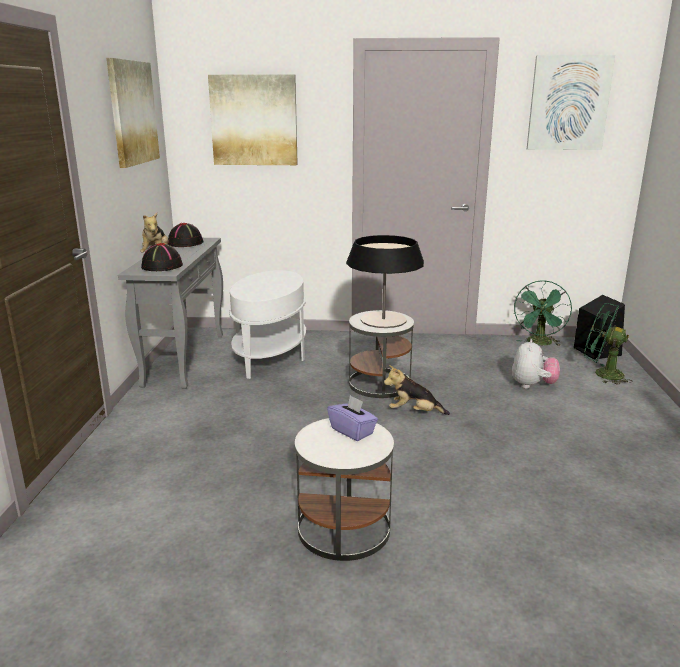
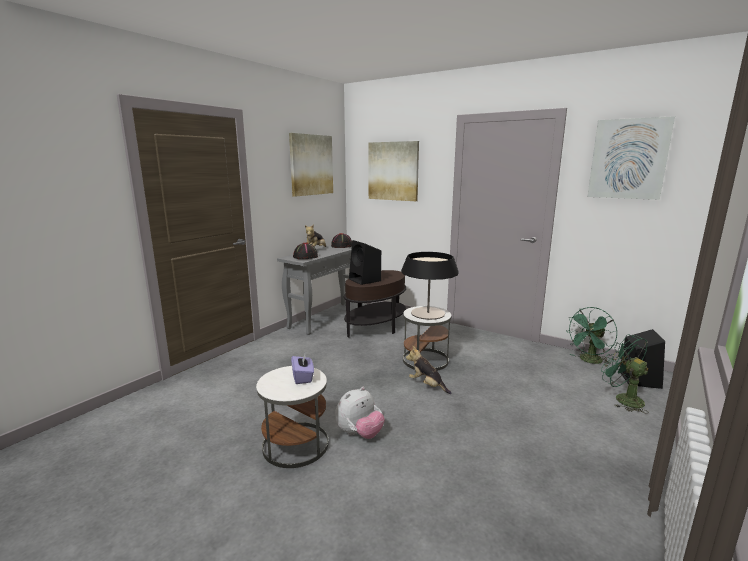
camera: 30 degrees right, 5 degrees down
white side table [229,270,306,379] -> brown side table [344,270,406,337]
plush toy [512,339,560,389] -> plush toy moved to [335,387,385,439]
none -> black speaker [349,240,381,285]

